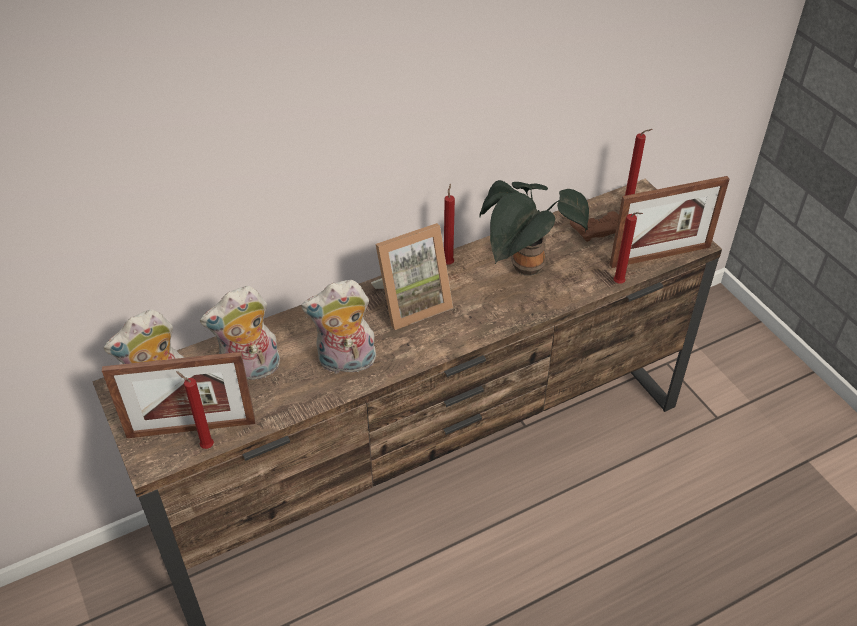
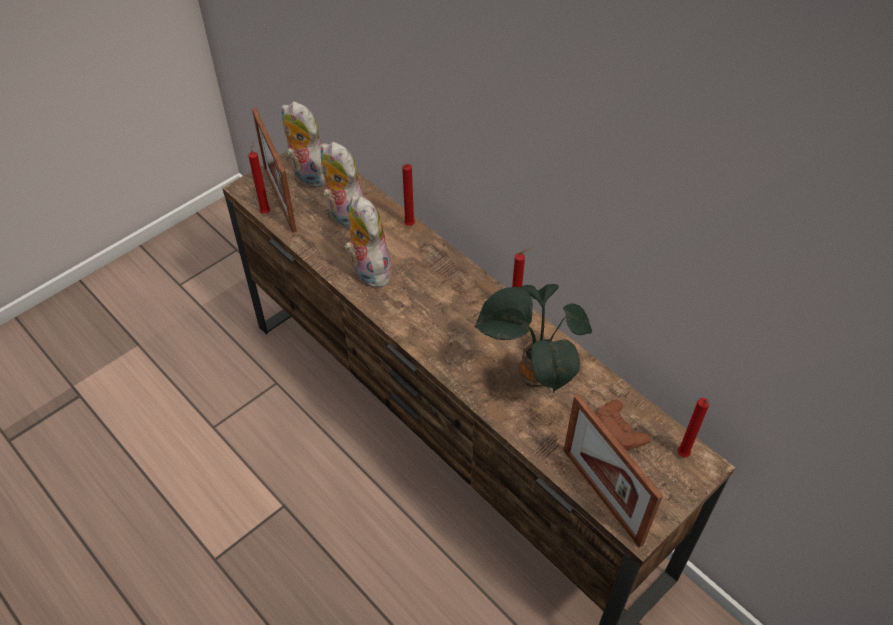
camera: 75 degrees right, 5 degrees up
picture frame [371,223,453,330] -> none
red candle [613,212,643,283] -> red candle moved to [402,164,415,226]

